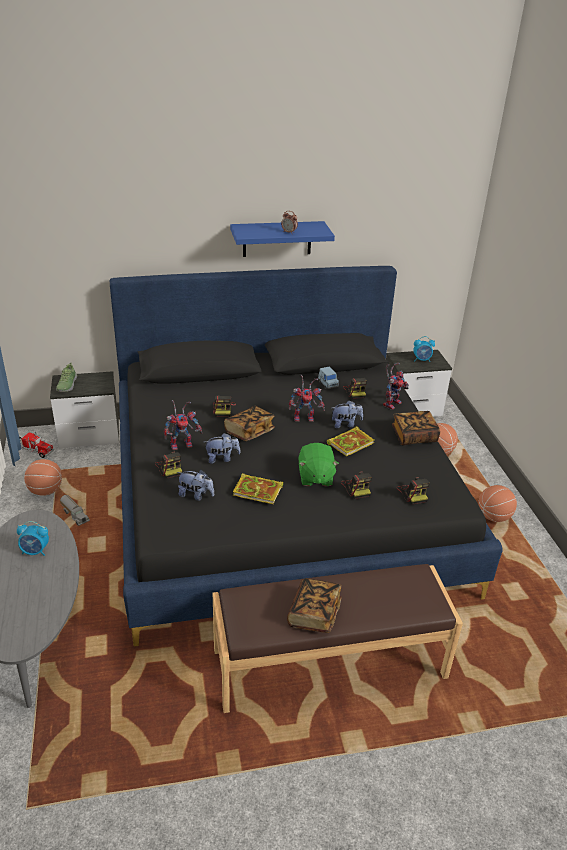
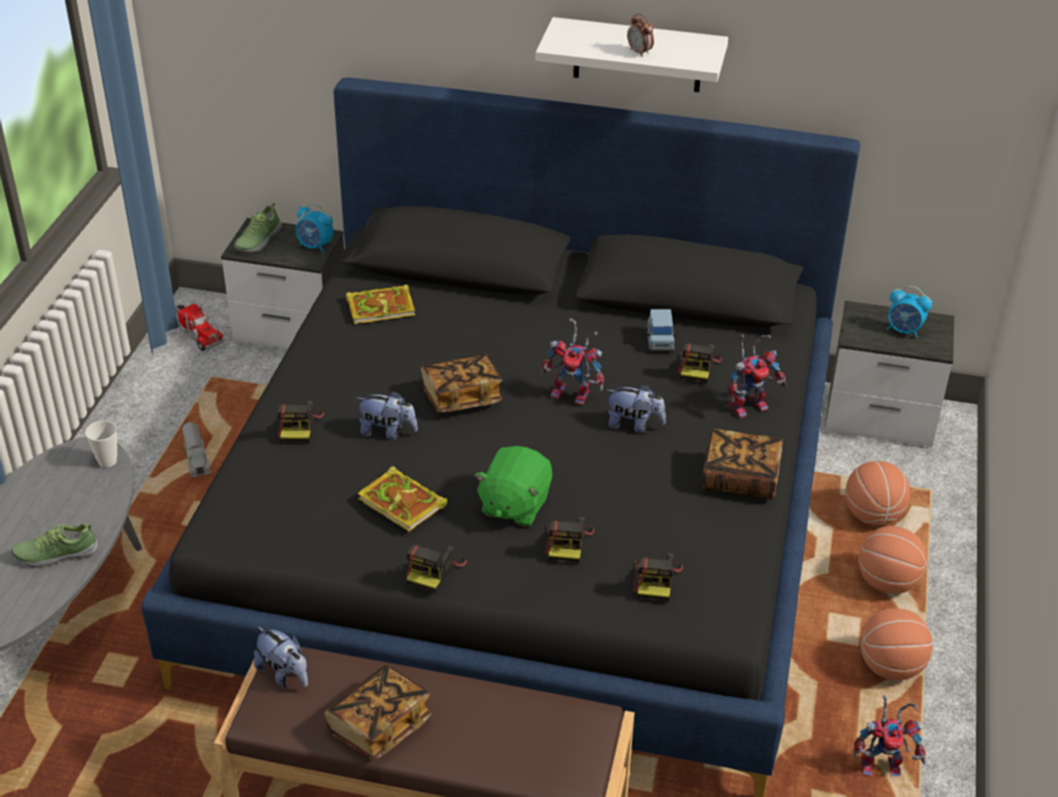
camera: 25 degrees right, 5 degrees up
alarm clock [17,521,49,556] -> alarm clock moved to [296,204,334,253]
basketball [24,459,62,496] -> basketball moved to [859,526,927,594]
toy robot [164,400,203,450] -> toy robot moved to [853,695,926,777]
plush toy [177,469,214,501] -> plush toy moved to [254,626,308,687]
camera [213,396,236,417] -> camera moved to [406,545,467,593]
blue shelf [230,221,335,257] -> white shelf [536,17,728,92]
book [327,426,374,456] -> book moved to [346,284,415,324]
none -> shoe [11,523,98,568]
none -> cup [85,421,117,467]

